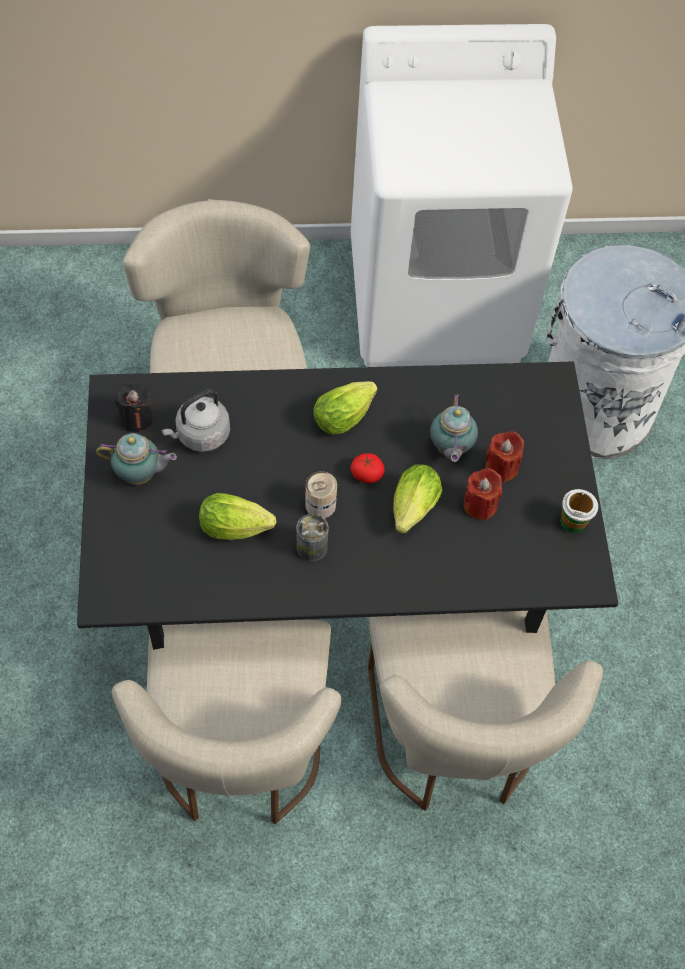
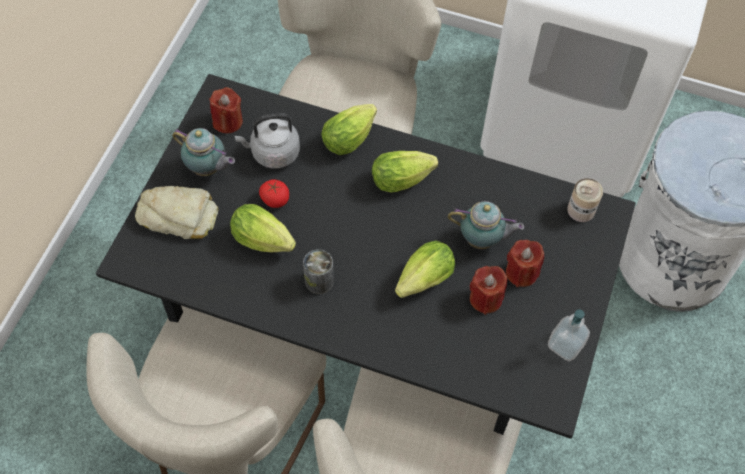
camera: 25 degrees right, 0 degrees up
black candle [115,382,153,432] -> red candle [209,87,243,133]
can [305,471,337,518] -> can moved to [567,178,603,222]
tomato [351,453,385,483] -> tomato moved to [259,179,289,208]
teapot [430,394,478,462] -> teapot turned 105 degrees counterclockwise [448,201,524,249]
cup [561,489,598,533] -> soap dispenser [548,309,590,361]
none -> bread [135,186,219,239]
none -> lettuce [321,104,377,155]

